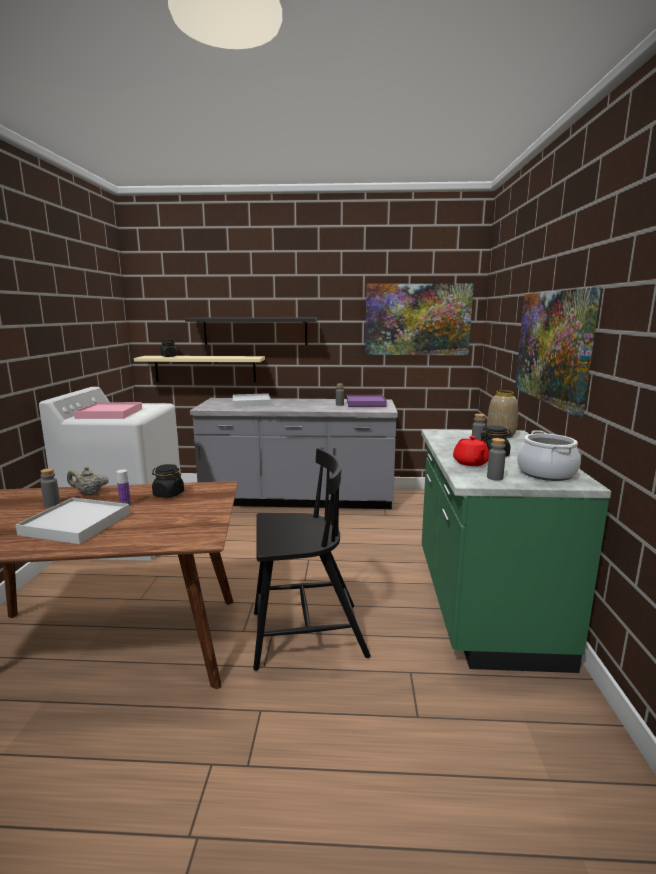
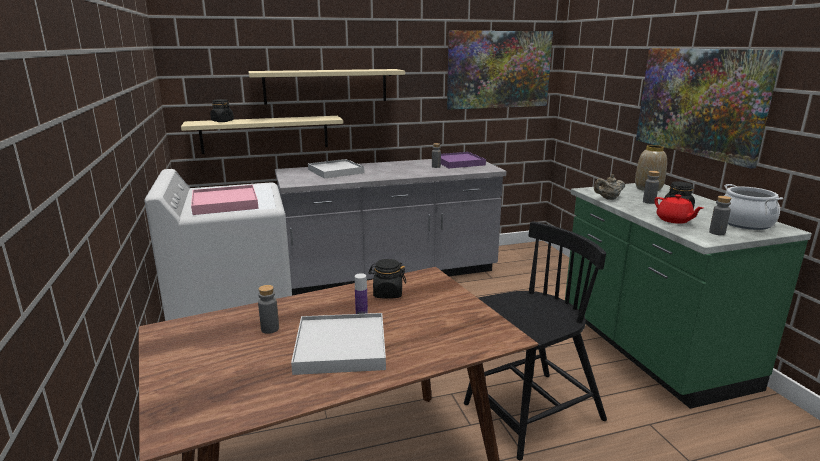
camera: 20 degrees left, 5 degrees up
beige teapot [67,467,109,495] -> beige teapot moved to [594,174,625,200]
black shelf [185,318,317,345] -> beige shelf [248,69,405,105]

